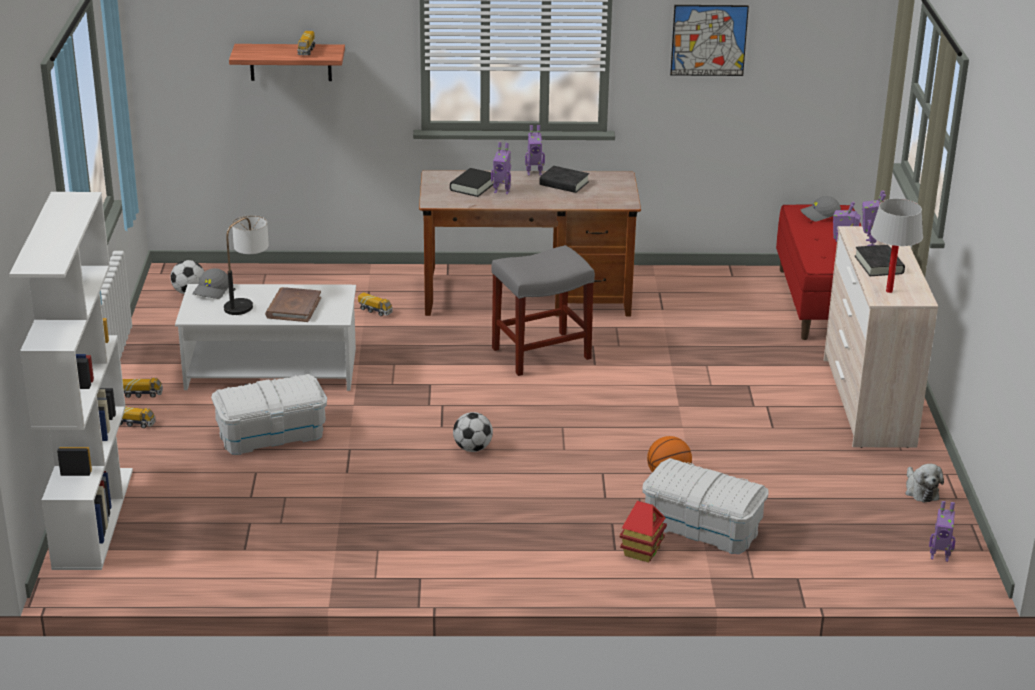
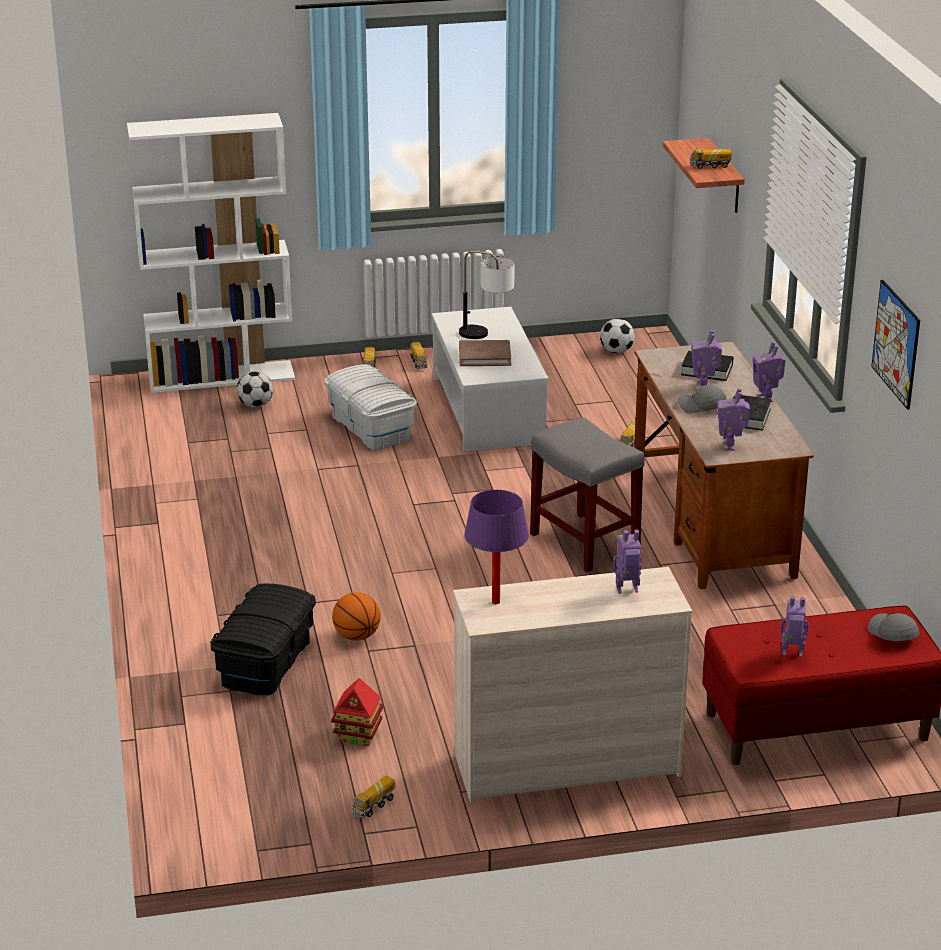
camera: 80 degrees right, 0 degrees up
grey cap [192,268,229,299] -> grey cap moved to [677,385,727,414]
football [453,412,493,452] -> football moved to [237,371,273,407]
toy house [619,501,667,563] -> toy house moved to [331,678,384,746]
white storage box [642,458,768,554] -> black storage box [210,583,316,695]
black book [855,245,905,276] -> none
white table lamp [871,198,923,293] -> purple table lamp [464,490,529,604]
plush toy [905,464,944,503] -> toy truck [352,775,395,819]
toy robot [929,501,956,562] -> toy robot moved to [717,388,750,451]

